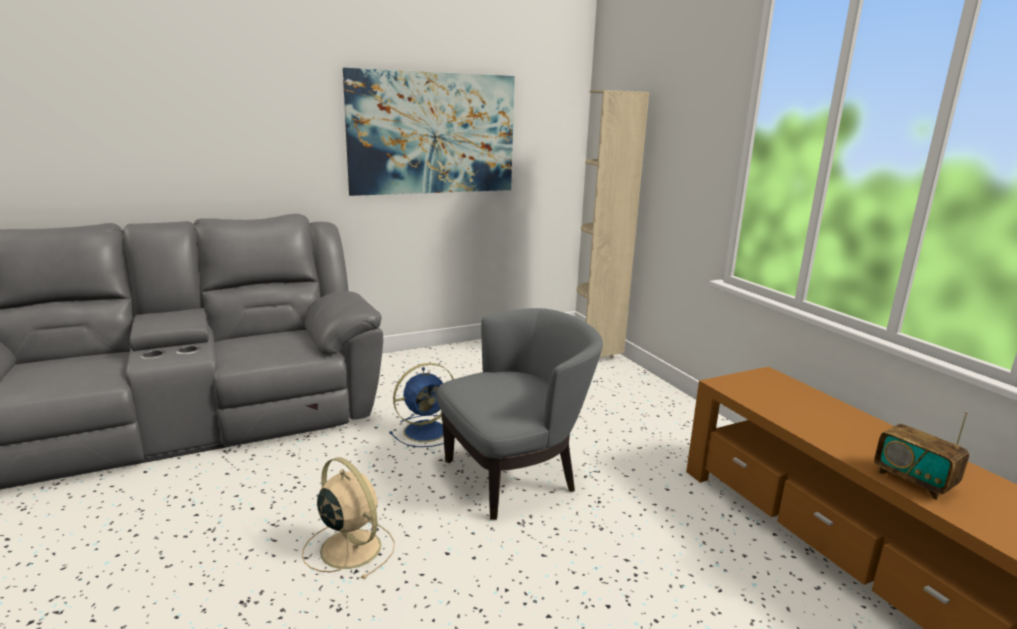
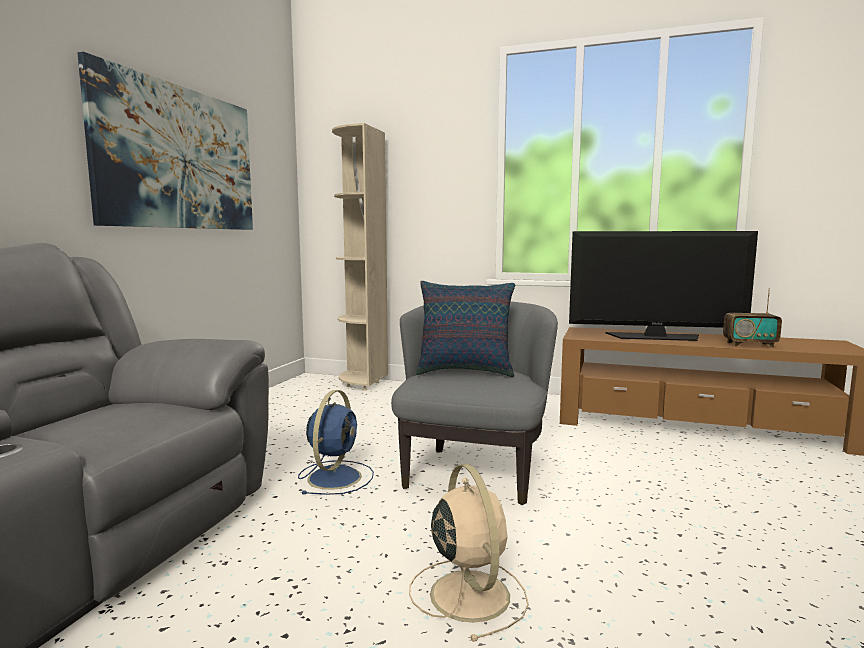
camera: 45 degrees left, 10 degrees down
beige fan [302,457,395,579] -> beige fan turned 75 degrees clockwise [409,464,529,642]
none -> blue pillow [416,281,515,377]
none -> television [569,231,758,341]

